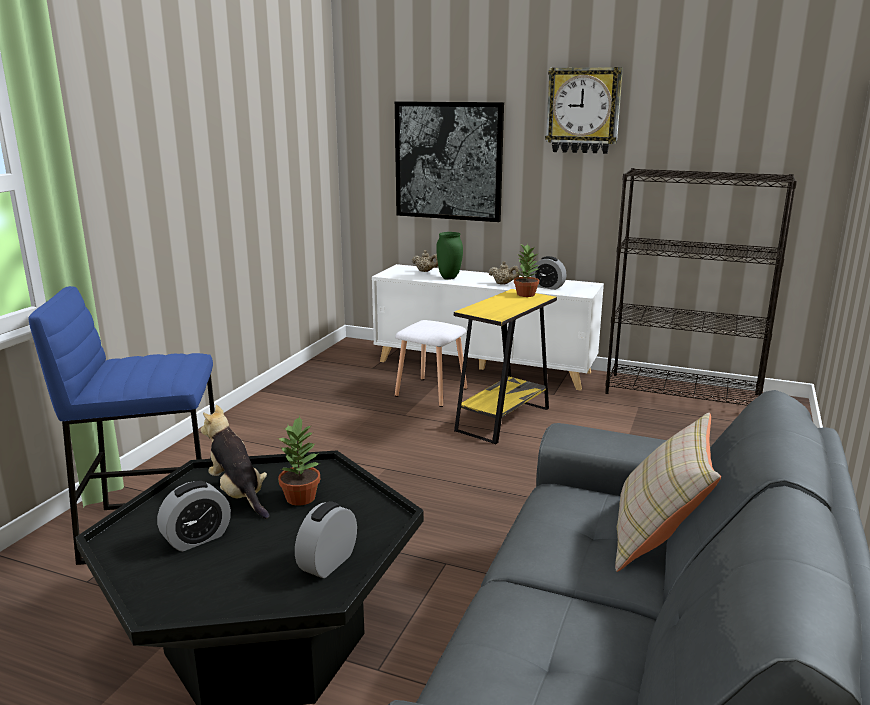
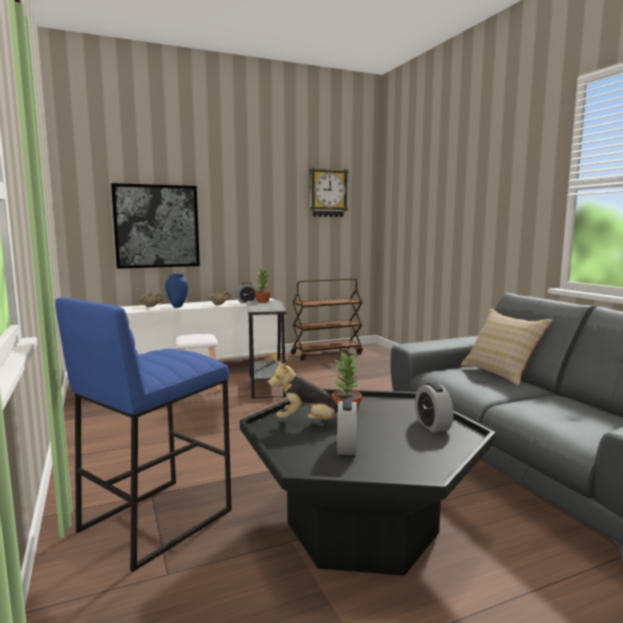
camera: 45 degrees left, 10 degrees down
green vase [436,232,463,280] -> blue vase [165,274,188,308]
yellow side table [454,289,557,444] -> grey side table [247,300,287,399]
wall clock [545,67,623,154] -> wall clock moved to [309,168,349,217]
black bookcase [605,168,797,406] -> brown cart [291,278,363,361]

